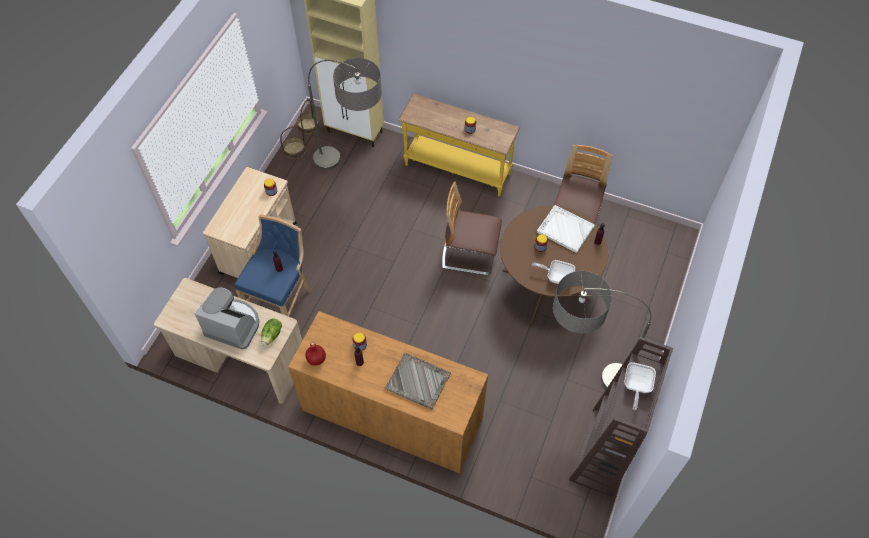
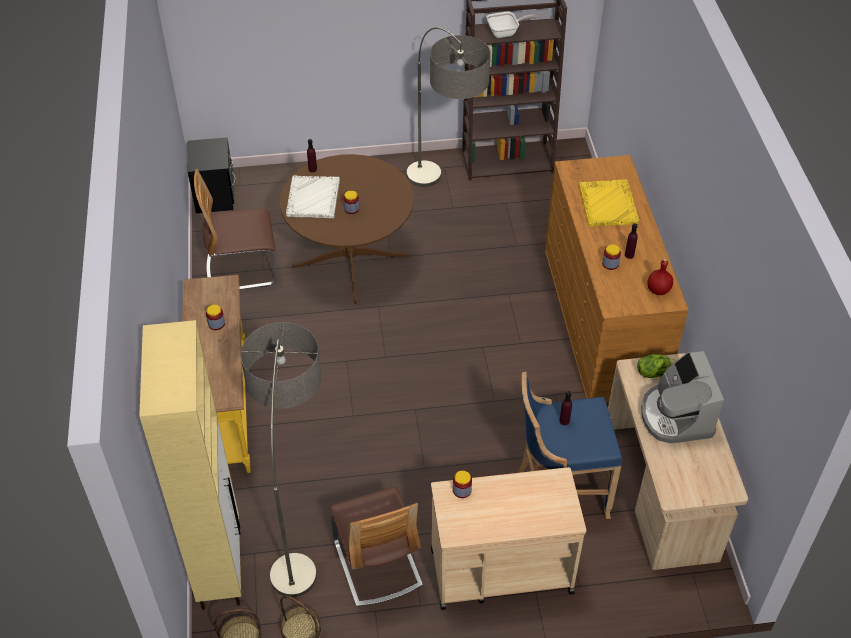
camera: 120 degrees left, 10 degrees down
grey tray [385,352,451,409] -> yellow tray [579,179,639,226]
chair [442,181,502,275] -> chair moved to [329,487,423,607]
frying pan [532,260,575,284] -> none
none -> black nightstand [188,137,236,213]

